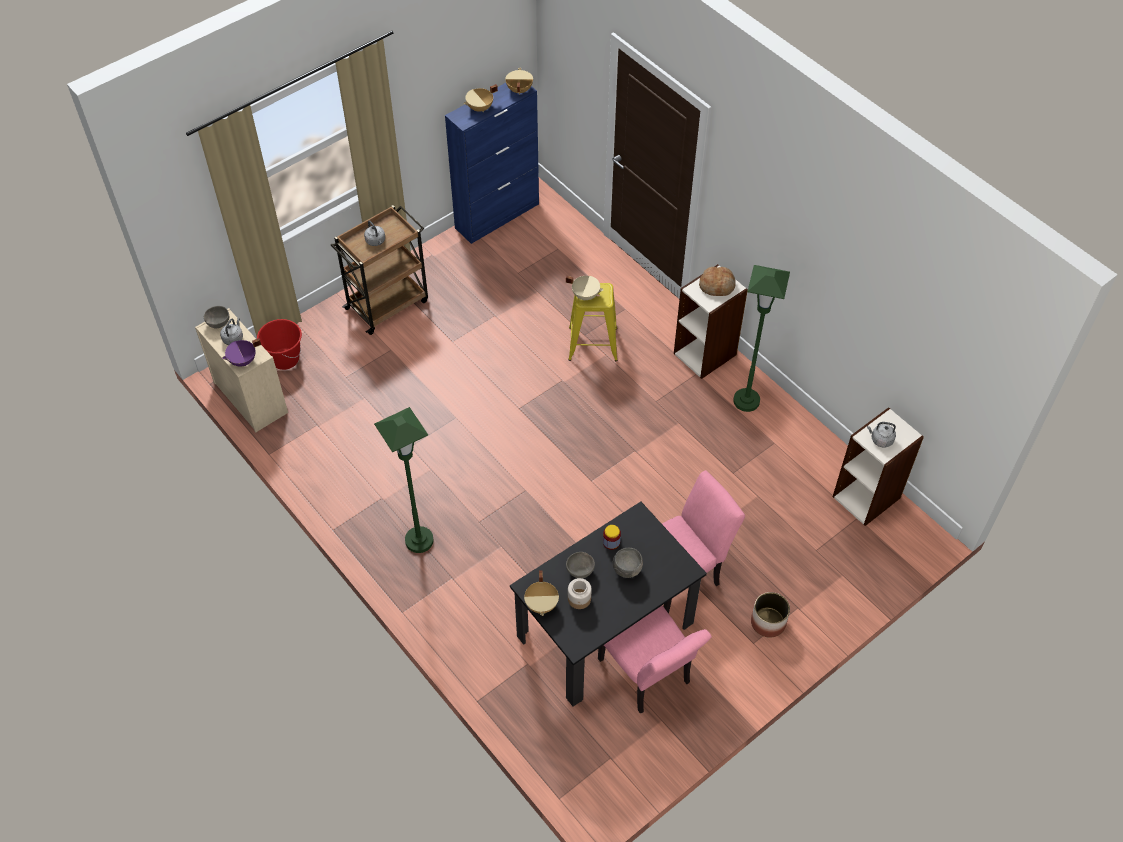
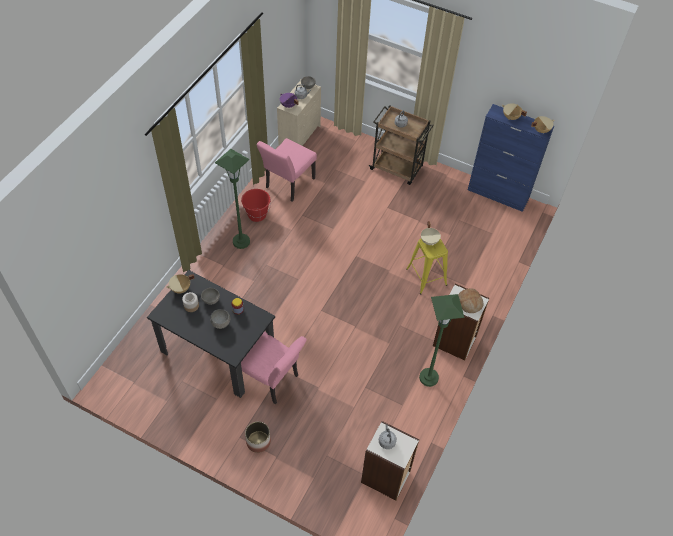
camera: 65 degrees right, 0 degrees up
red bucket [257,319,302,370] -> red bucket moved to [241,189,271,222]
pink chair [598,605,712,714] -> pink chair moved to [257,138,317,202]

